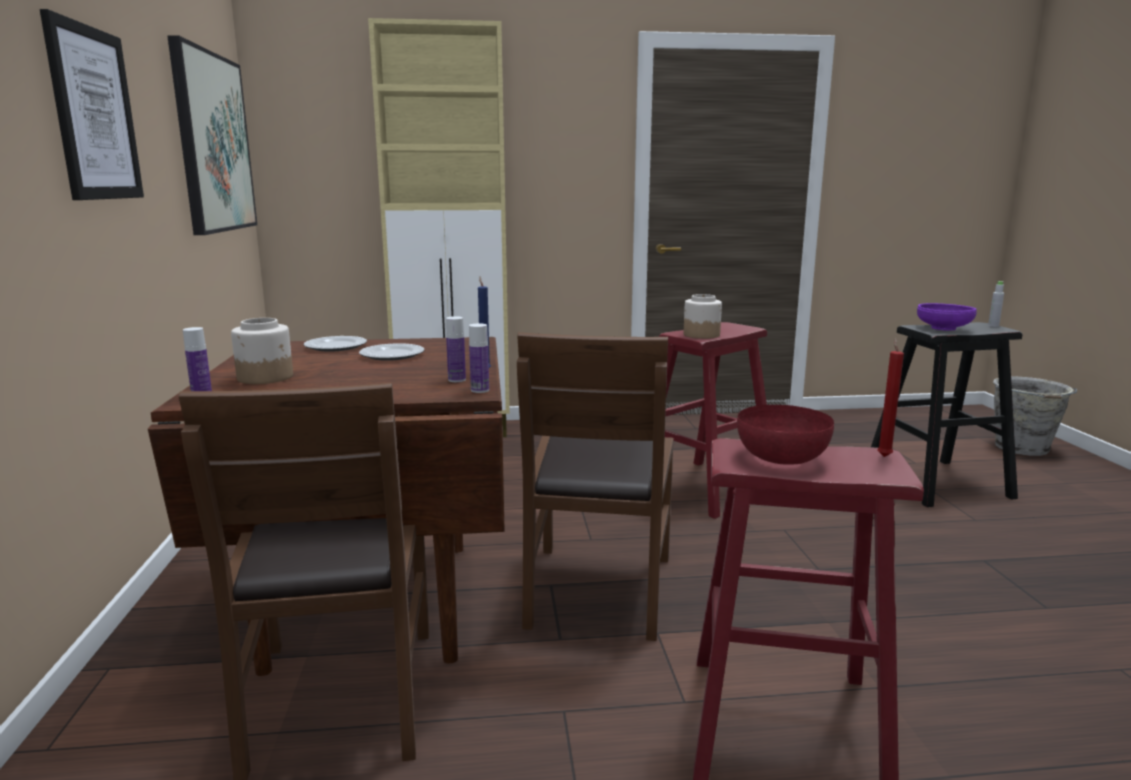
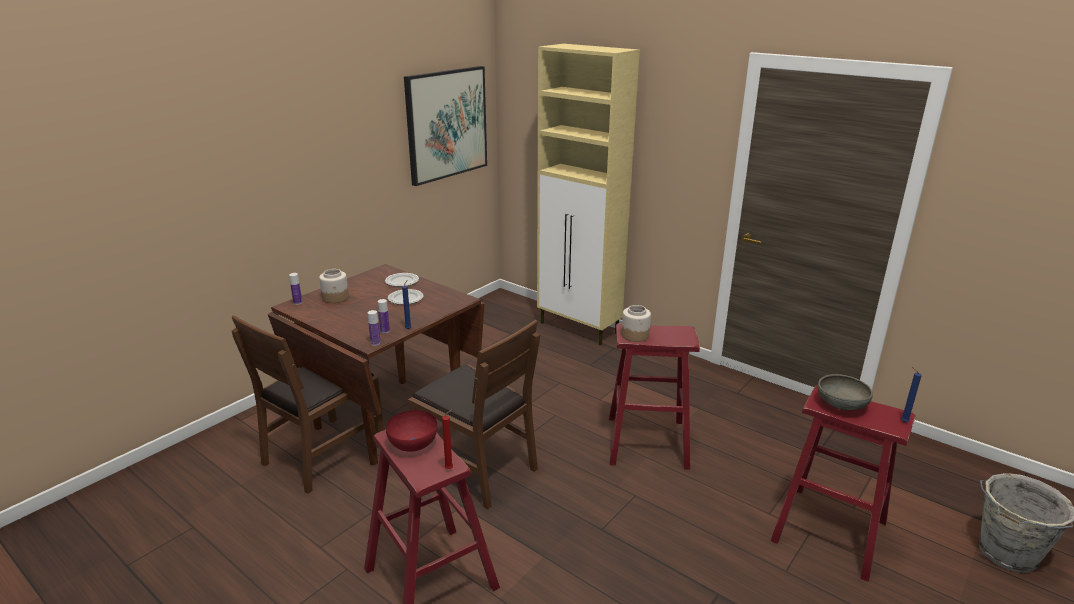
camera: 45 degrees right, 10 degrees up
picture [40,9,144,200] -> none
brown chair [517,332,674,641] -> brown chair turned 105 degrees counterclockwise [408,320,540,509]
black stool [871,322,1023,507] -> red stool [771,385,916,582]
purple bowl [917,303,977,331] -> grey bowl [817,374,873,410]
grey bottle [988,281,1004,327] -> blue candle [901,367,922,422]

